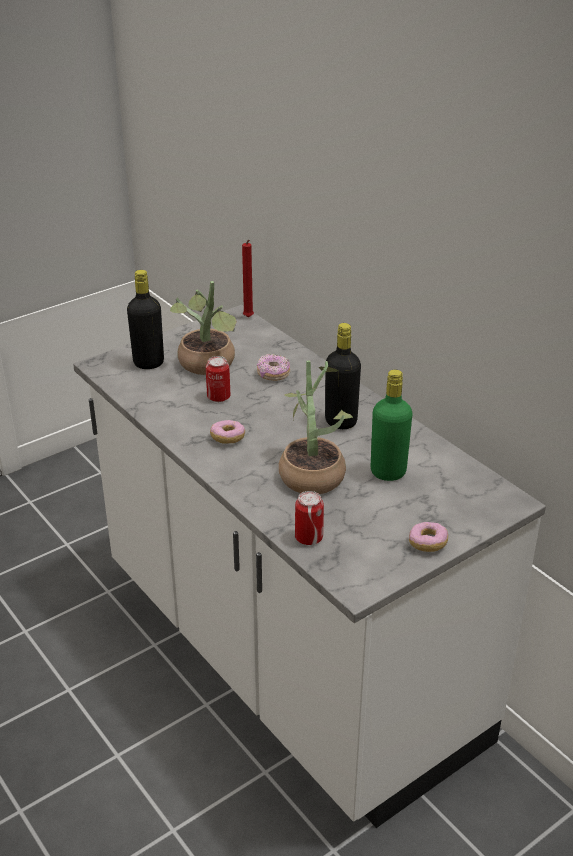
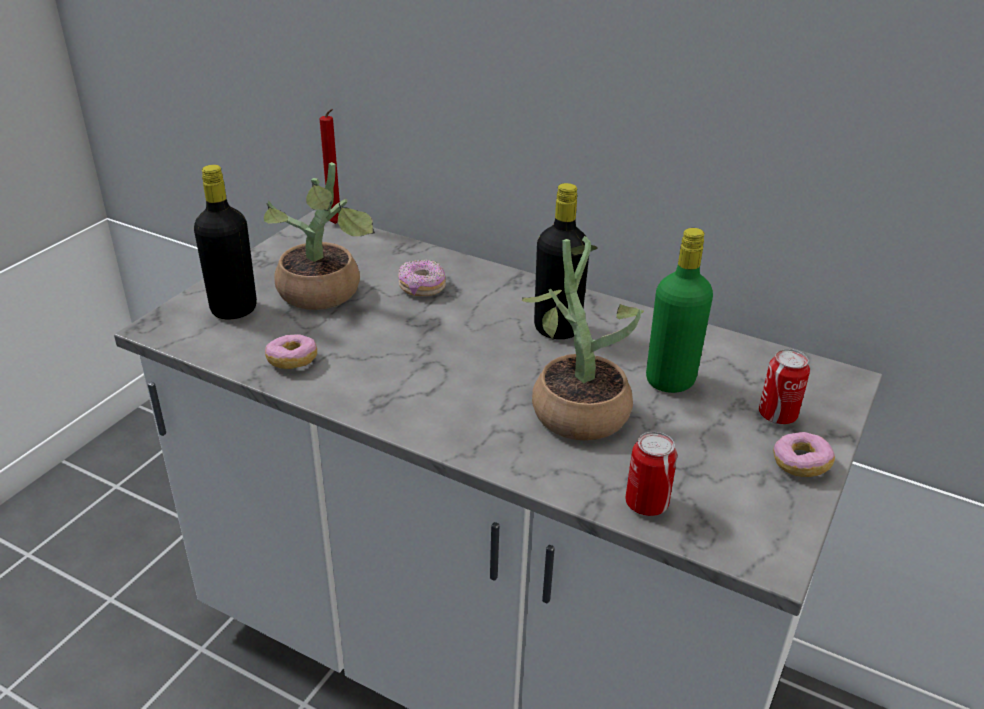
camera: 25 degrees left, 0 degrees up
can [206,356,230,402] -> can moved to [759,349,810,424]
donut [210,420,245,443] -> donut moved to [265,334,317,369]

